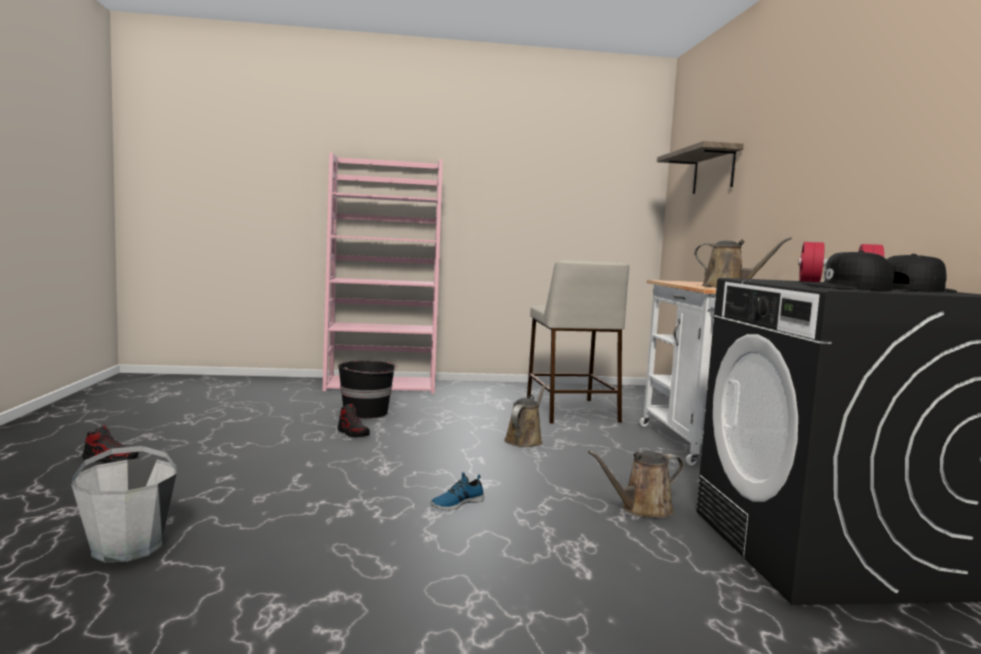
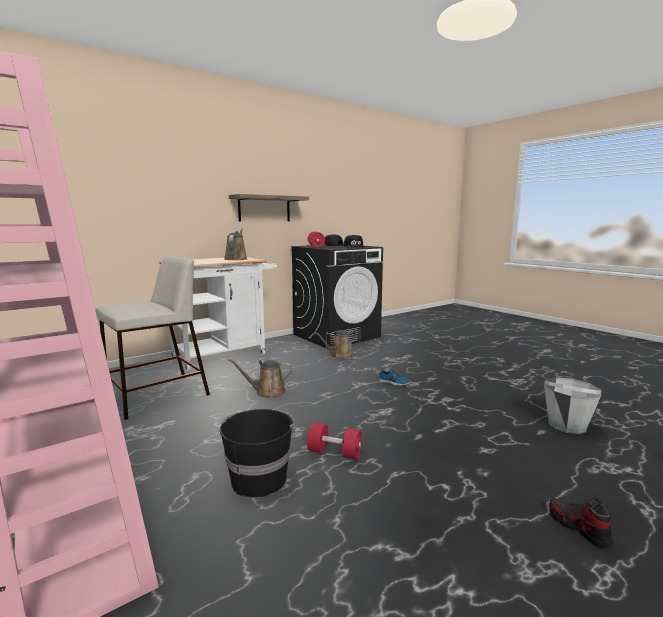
camera: 120 degrees left, 5 degrees up
shoe [338,404,370,437] -> red dumbbell [307,422,362,459]
brown watering can [588,451,684,518] -> brown watering can turned 105 degrees clockwise [315,330,356,359]
shelf [657,141,744,194] -> shelf moved to [229,194,309,221]

